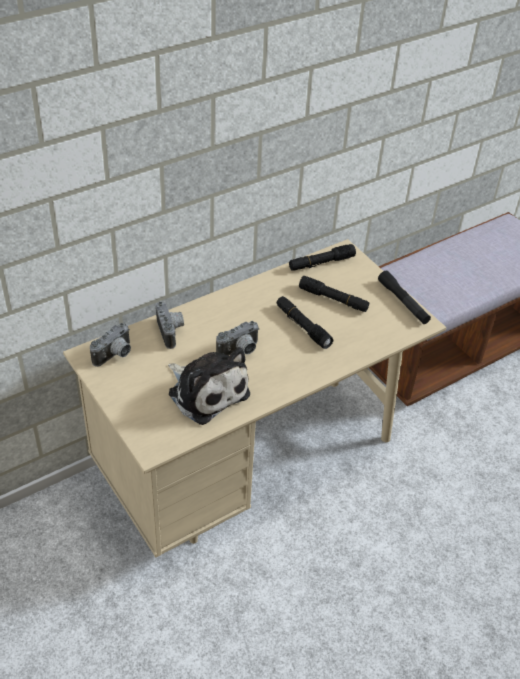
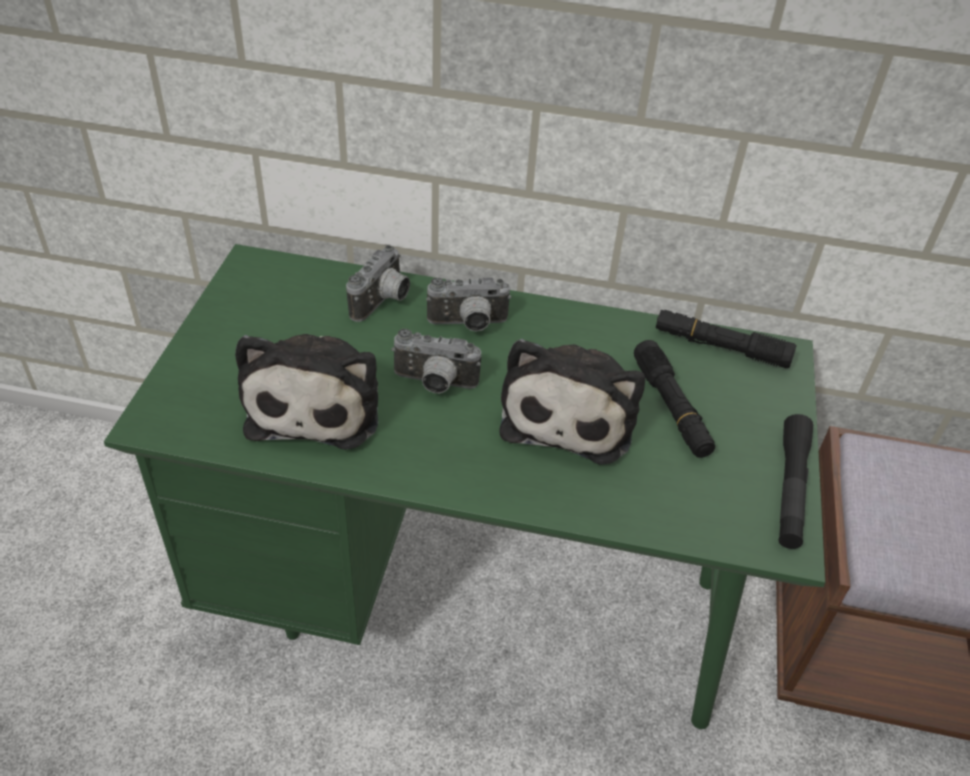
camera: 45 degrees right, 0 degrees up
beige desk [63,239,446,557] -> green desk [104,244,825,729]
camera [90,323,131,367] -> camera moved to [426,278,512,331]
black flashlight [277,296,333,349] -> plush toy [499,339,645,464]

